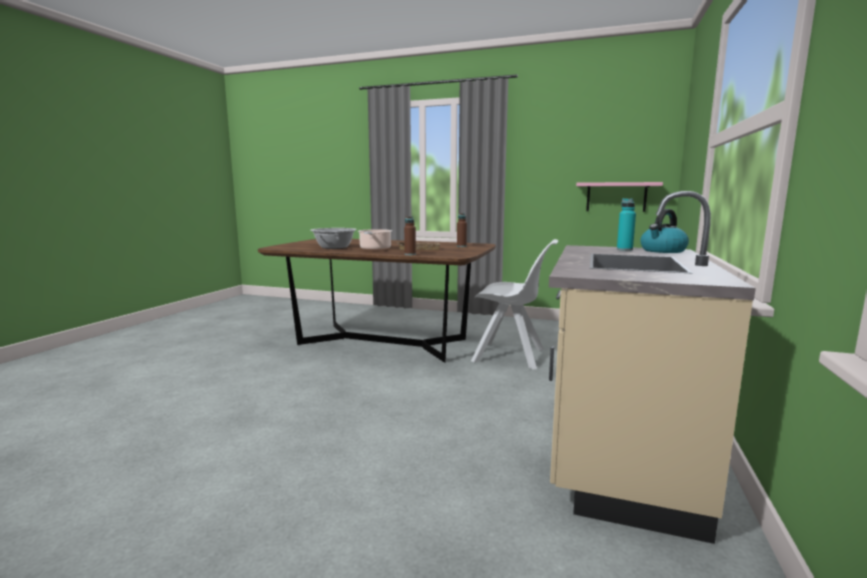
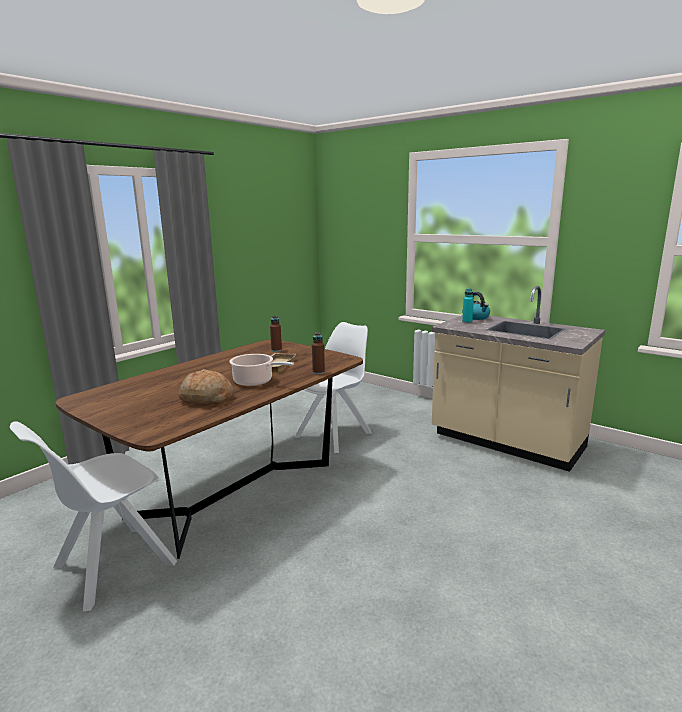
camera: 70 degrees left, 5 degrees up
cooking pot [310,228,357,249] -> bread [179,369,234,405]
pink shelf [576,182,663,212] -> none
none -> white chair [10,421,177,611]

